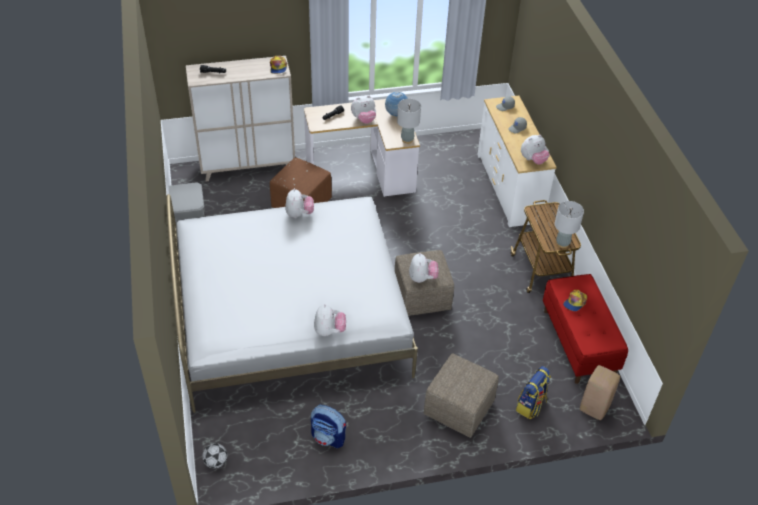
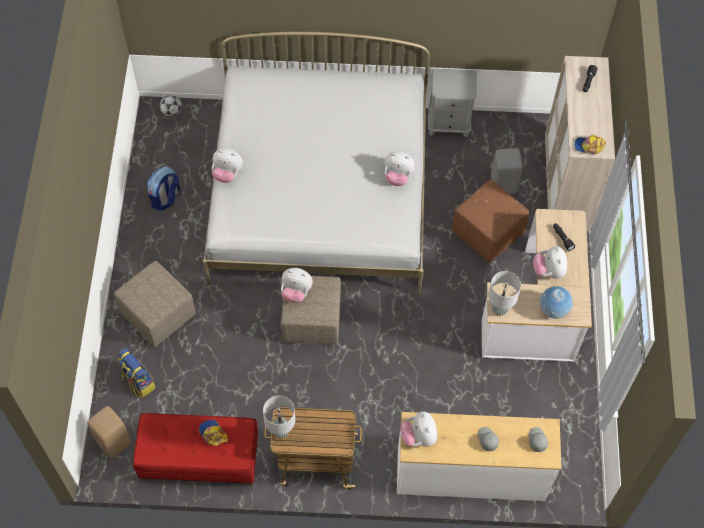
camera: 105 degrees right, 15 degrees up
none -> grey stool [491,148,523,194]

